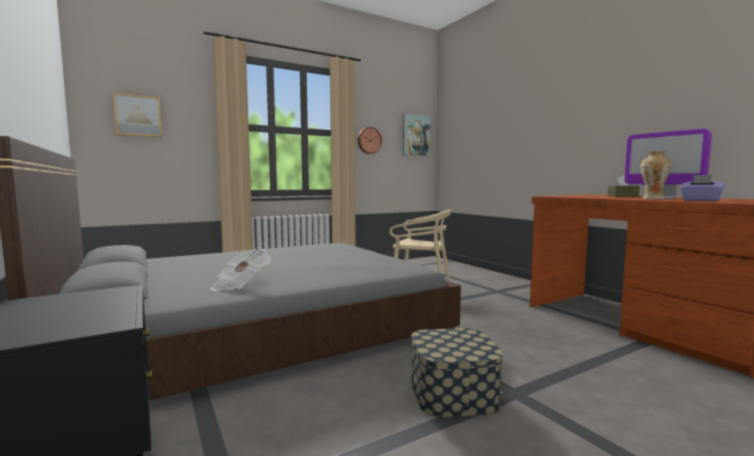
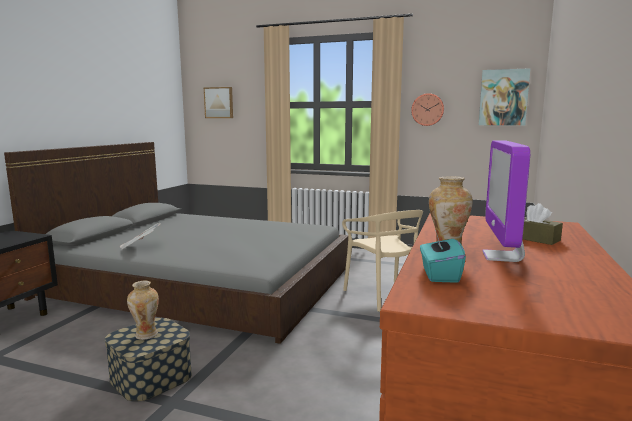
camera: 50 degrees right, 5 degrees up
purple tissue box [680,175,725,201] -> turquoise tissue box [420,230,466,283]
none -> vase [127,281,159,340]

